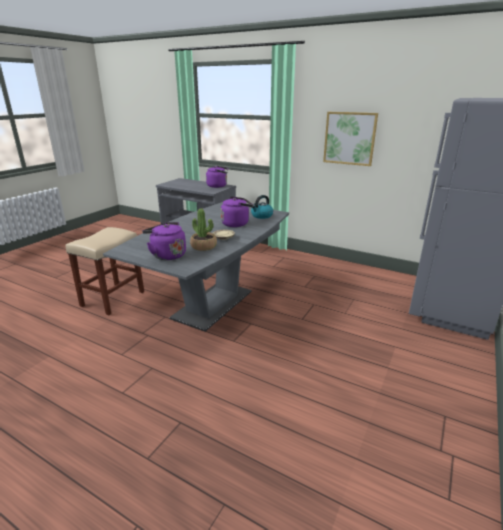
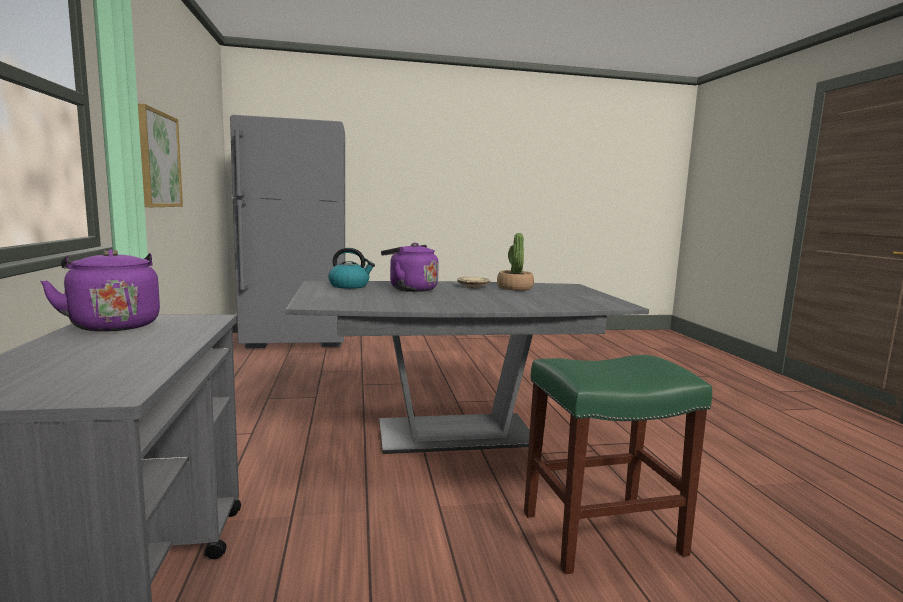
camera: 130 degrees left, 15 degrees down
beige stool [66,227,144,315] -> green stool [524,355,712,574]
purple kettle [142,222,186,260] -> none

